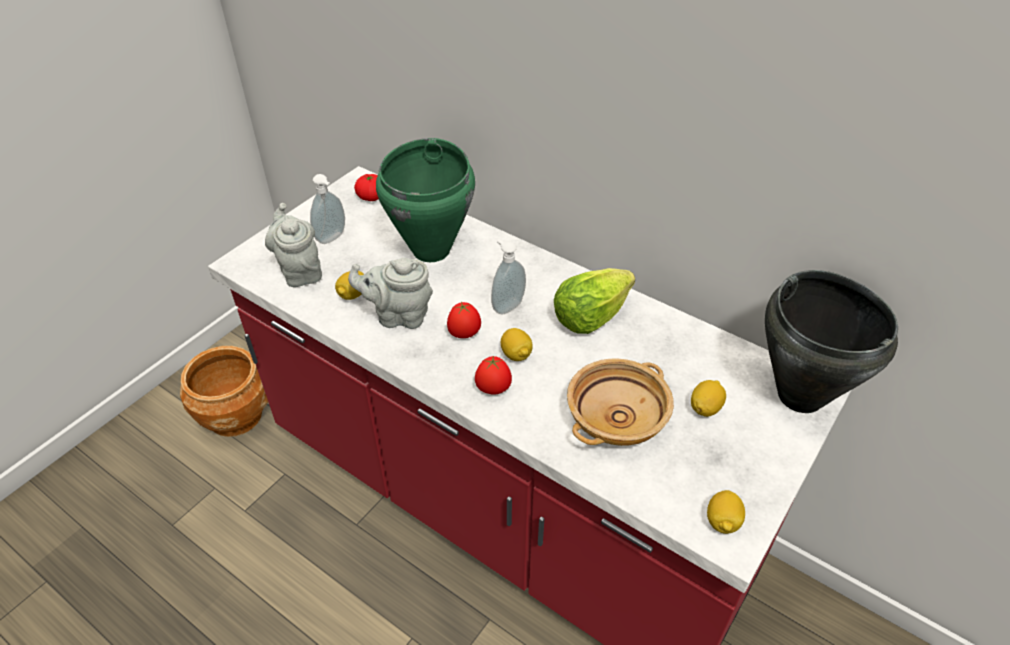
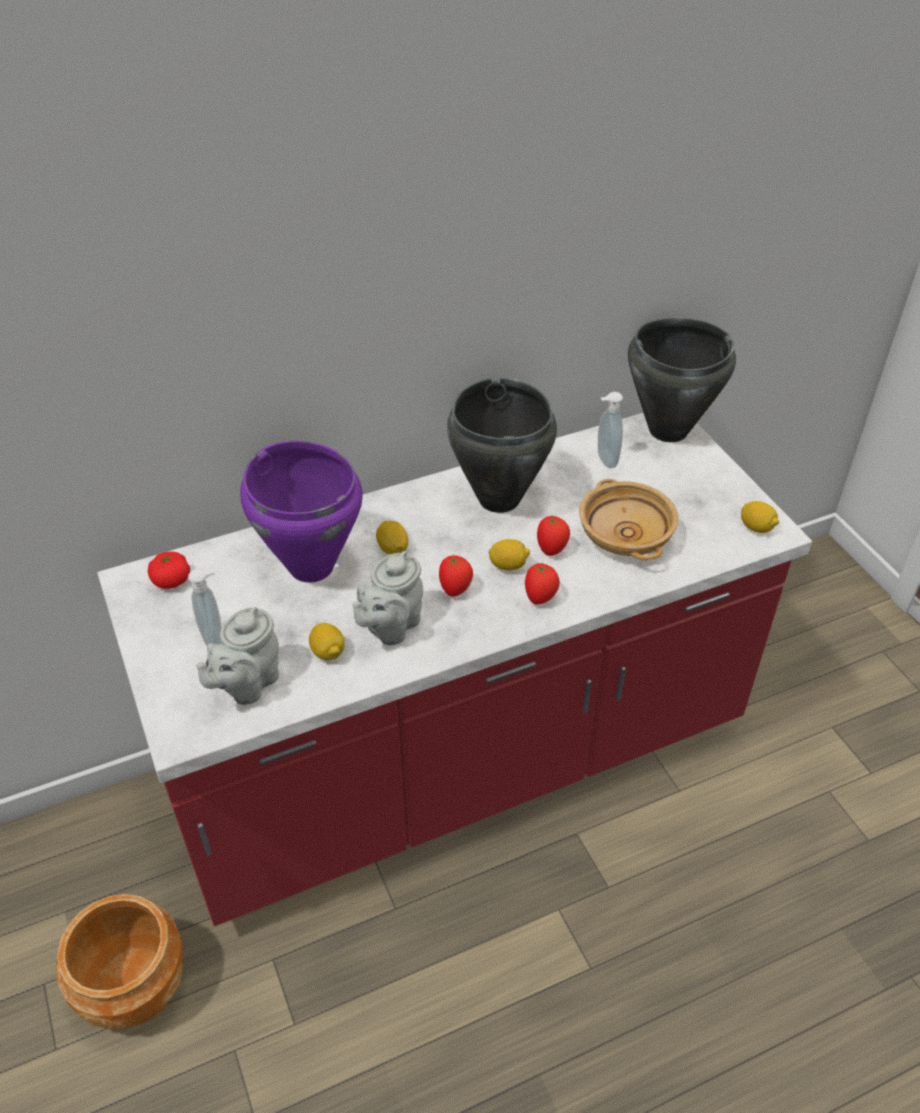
camera: 60 degrees left, 0 degrees up
grey teapot [265,203,322,287] -> grey teapot turned 60 degrees counterclockwise [196,607,279,705]
green cooking pot [376,138,475,262] -> purple cooking pot [240,441,363,582]
soap dispenser [491,239,526,315] -> soap dispenser moved to [598,392,623,468]
lettuce [554,268,635,334] -> black cooking pot [447,377,557,513]
lemon [691,380,726,417] -> lemon moved to [376,521,408,555]
none -> tomato [537,515,570,556]

